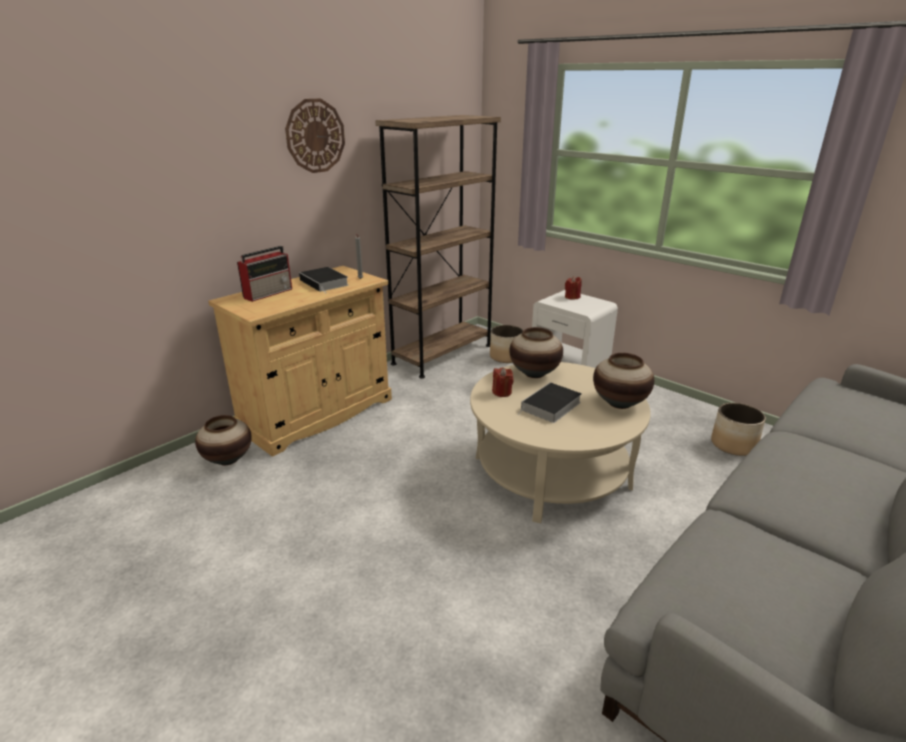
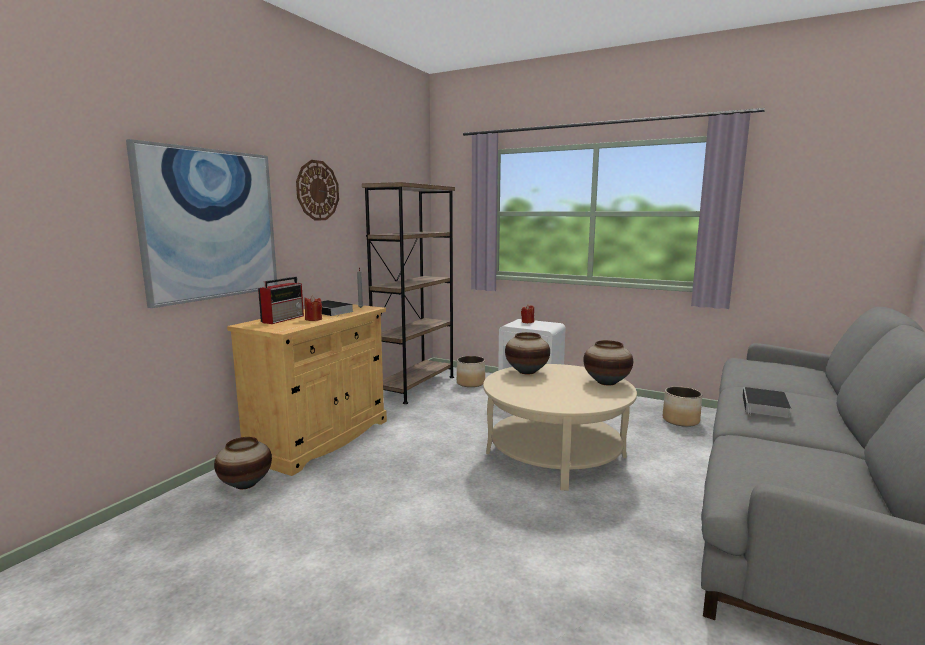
camera: 15 degrees left, 15 degrees down
red candle [492,367,514,397] -> red candle moved to [304,296,322,321]
book [517,382,582,423] -> book moved to [743,387,791,418]
none -> picture [126,139,277,308]

